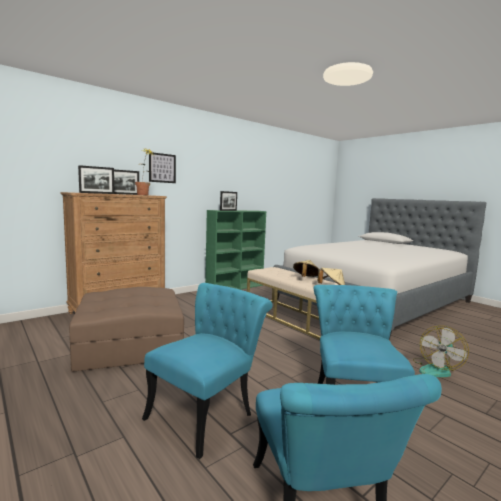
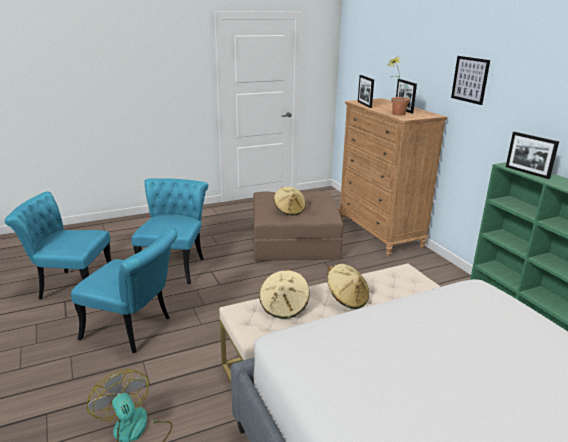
camera: 105 degrees right, 15 degrees up
turquoise chair [142,283,273,459] -> turquoise chair turned 135 degrees counterclockwise [131,178,208,284]
none -> beige hat [274,187,306,215]

